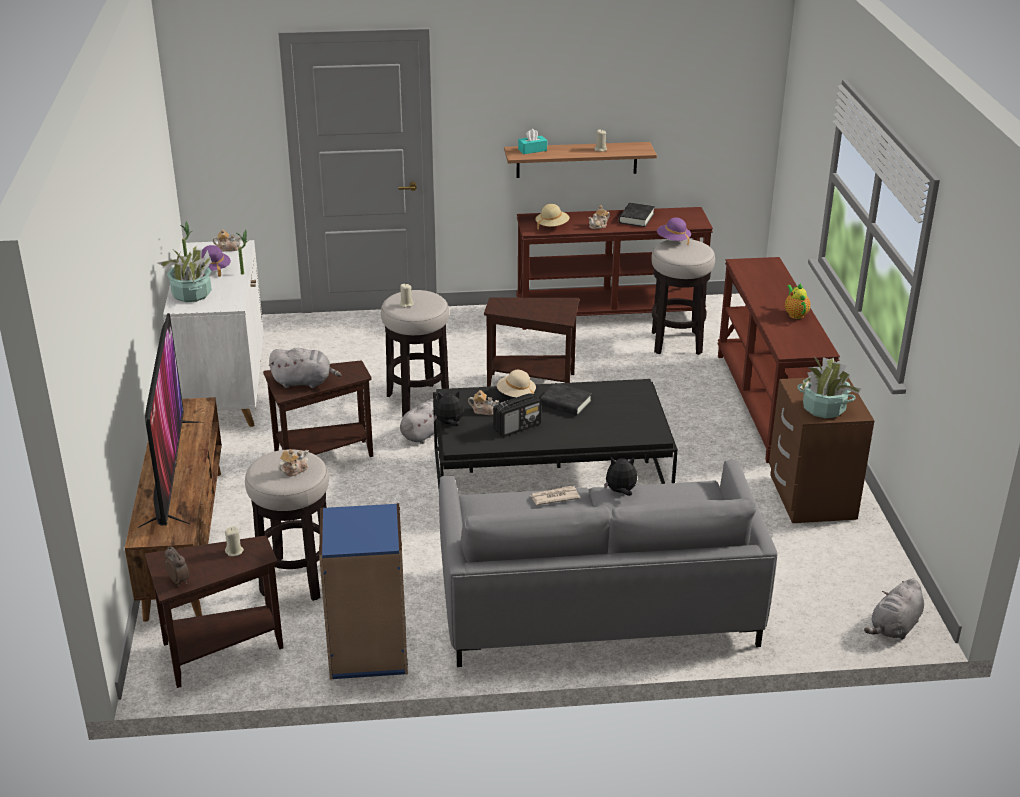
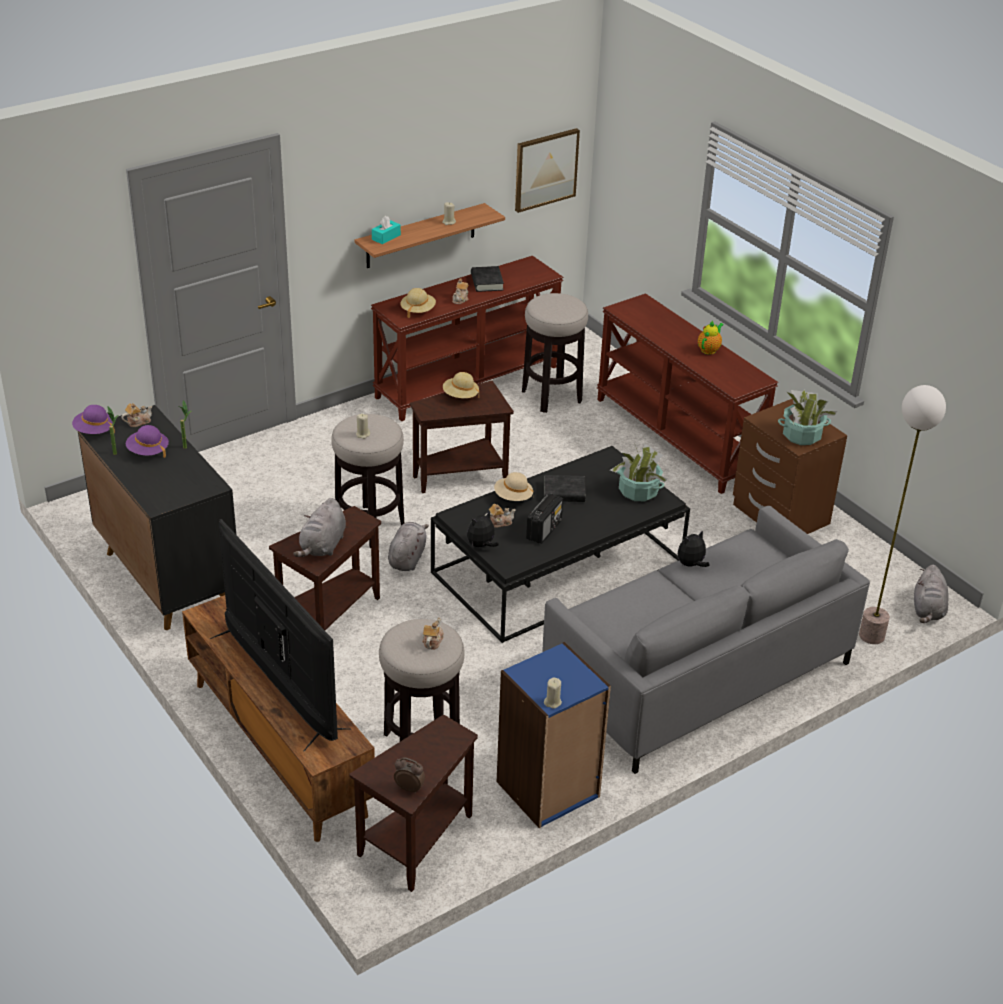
camera: 30 degrees left, 5 degrees up
potted plant [158,245,212,302] -> potted plant moved to [610,443,667,501]
white cabinet [163,240,264,427] -> black cabinet [78,405,236,630]
beige candle [225,526,244,556] -> beige candle moved to [544,677,562,709]
grey plush toy [269,348,341,388] -> grey plush toy turned 135 degrees clockwise [293,498,346,557]
newspaper [530,486,580,505] -> none
purple hat [657,217,691,245] -> purple hat moved to [72,405,115,434]
teapot [785,283,811,319] -> teapot turned 75 degrees clockwise [698,321,724,355]
none -> beige hat [443,372,479,398]
none -> picture [515,128,580,213]
none -> floor lamp [859,385,946,644]

